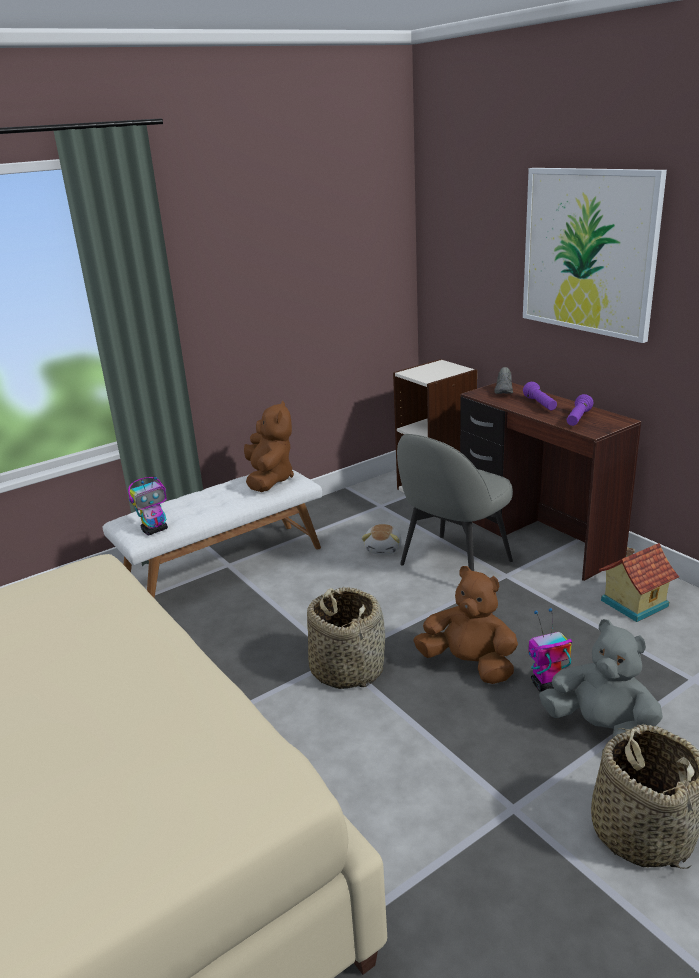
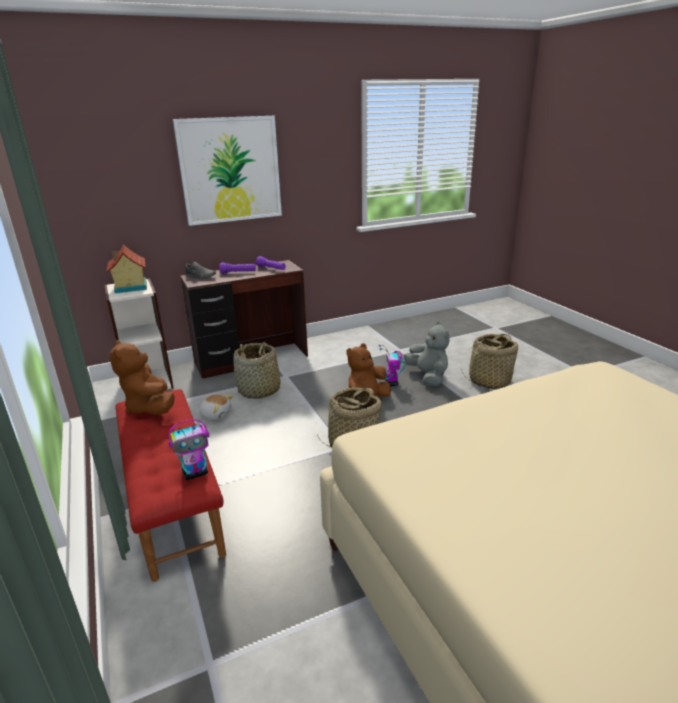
camera: 80 degrees left, 0 degrees up
white bench [103,469,322,598] -> red bench [115,389,226,582]
toy robot [128,476,168,535] -> toy robot turned 90 degrees clockwise [169,420,210,480]
brown plush toy [244,400,294,492] -> brown plush toy turned 120 degrees counterclockwise [110,340,175,415]
grey chair [397,434,513,571] -> basket [233,342,281,399]
grey plush toy [539,619,663,738] -> grey plush toy turned 105 degrees clockwise [404,322,450,386]
toy house [598,543,679,622] -> toy house moved to [107,244,147,294]

